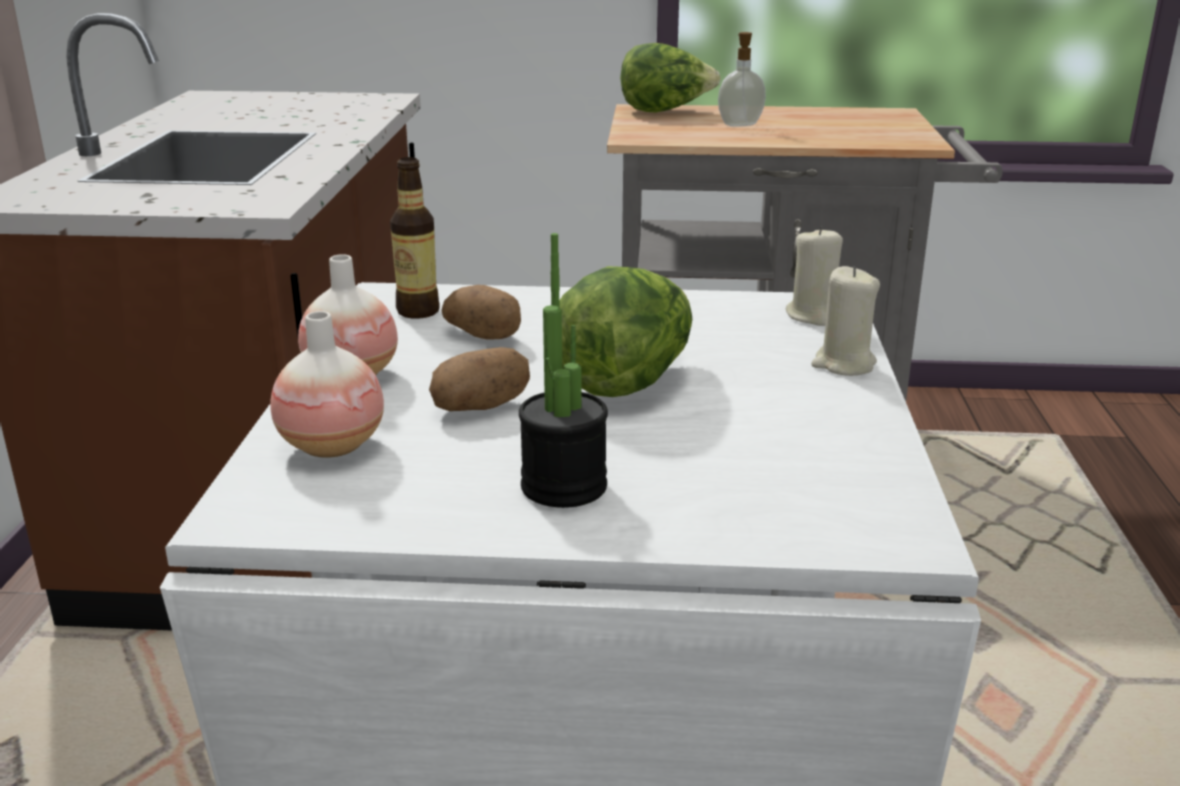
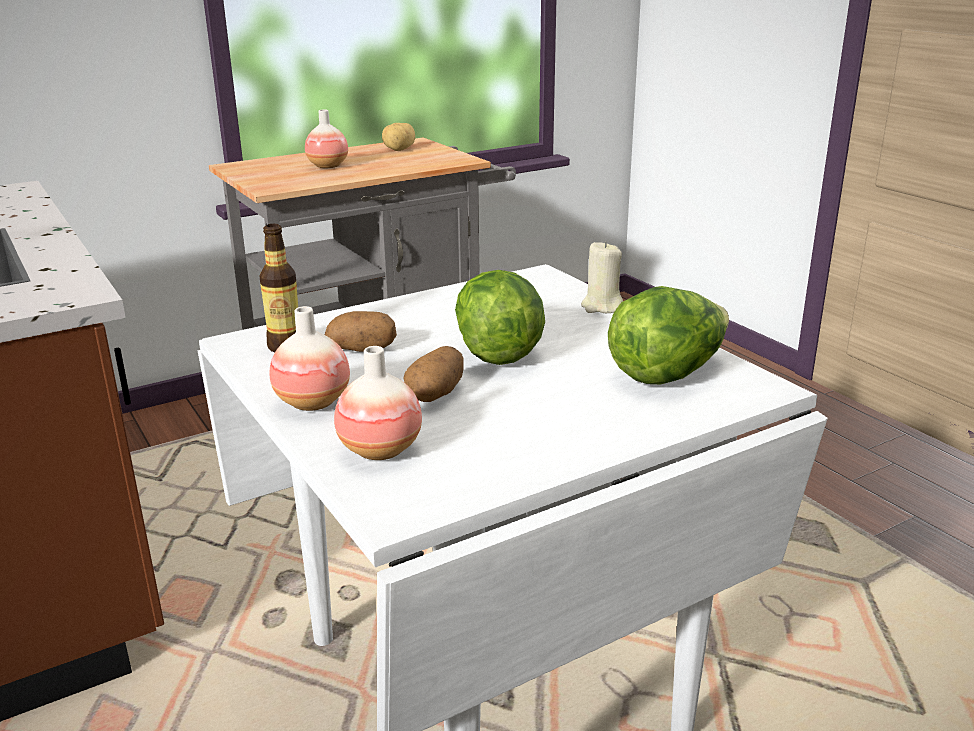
camera: 35 degrees left, 0 degrees up
potted plant [519,233,608,508] -> none
lettuce [620,43,721,112] -> lettuce moved to [608,286,729,385]
soap dispenser [718,32,766,127] -> vase [305,110,348,168]
beige candle [786,226,843,326] -> none
none -> potato [382,123,415,151]

